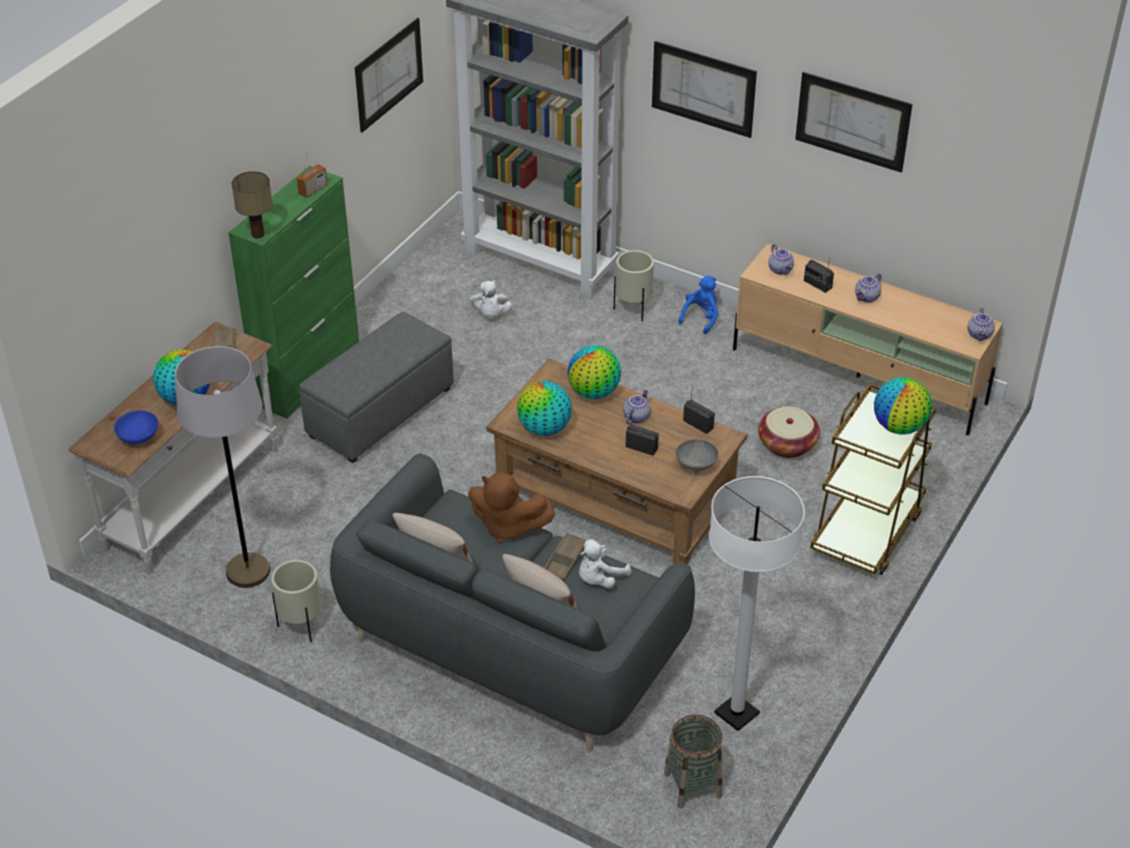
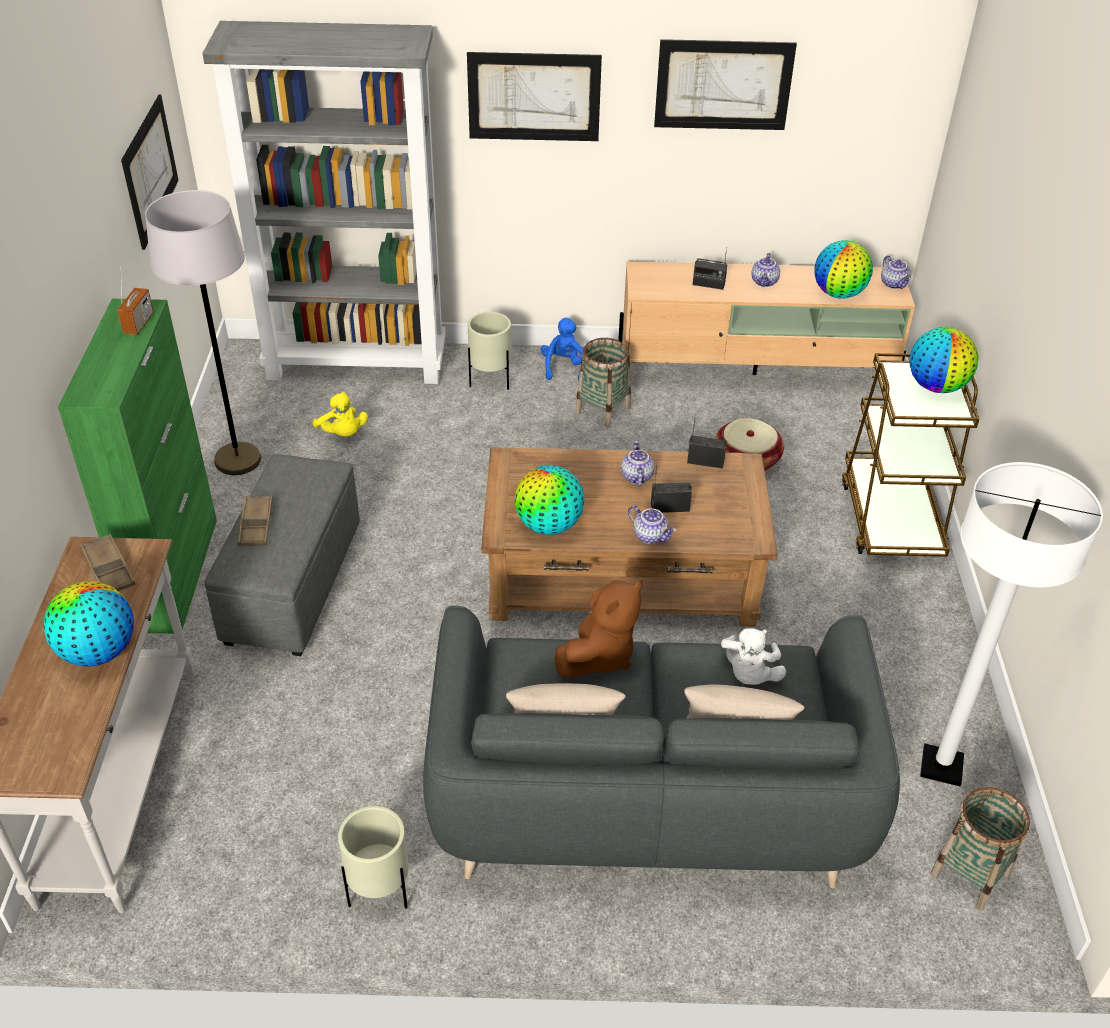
camera: 30 degrees left, 0 degrees up
blue bowl [114,410,158,445] -> none
grey floor lamp [175,346,270,588] -> grey floor lamp moved to [145,190,261,475]
table lamp [232,171,273,238] -> none
brown plush toy [468,472,555,544] -> brown plush toy turned 45 degrees counterclockwise [554,580,643,678]
white plush toy [470,281,512,317] -> yellow plush toy [313,392,368,437]
brown tray [545,532,587,581] -> brown tray moved to [238,496,273,546]
globe [567,345,621,399] -> globe moved to [815,240,873,299]
grey bowl [676,439,718,475] -> none
teapot [768,244,794,275] -> teapot moved to [628,505,676,544]
none -> basket [575,338,631,428]

